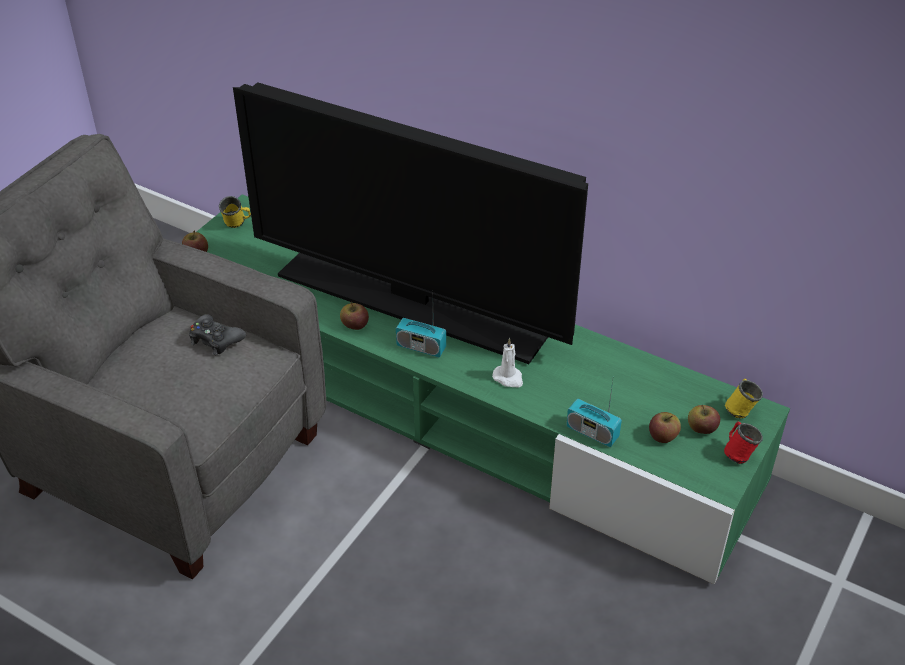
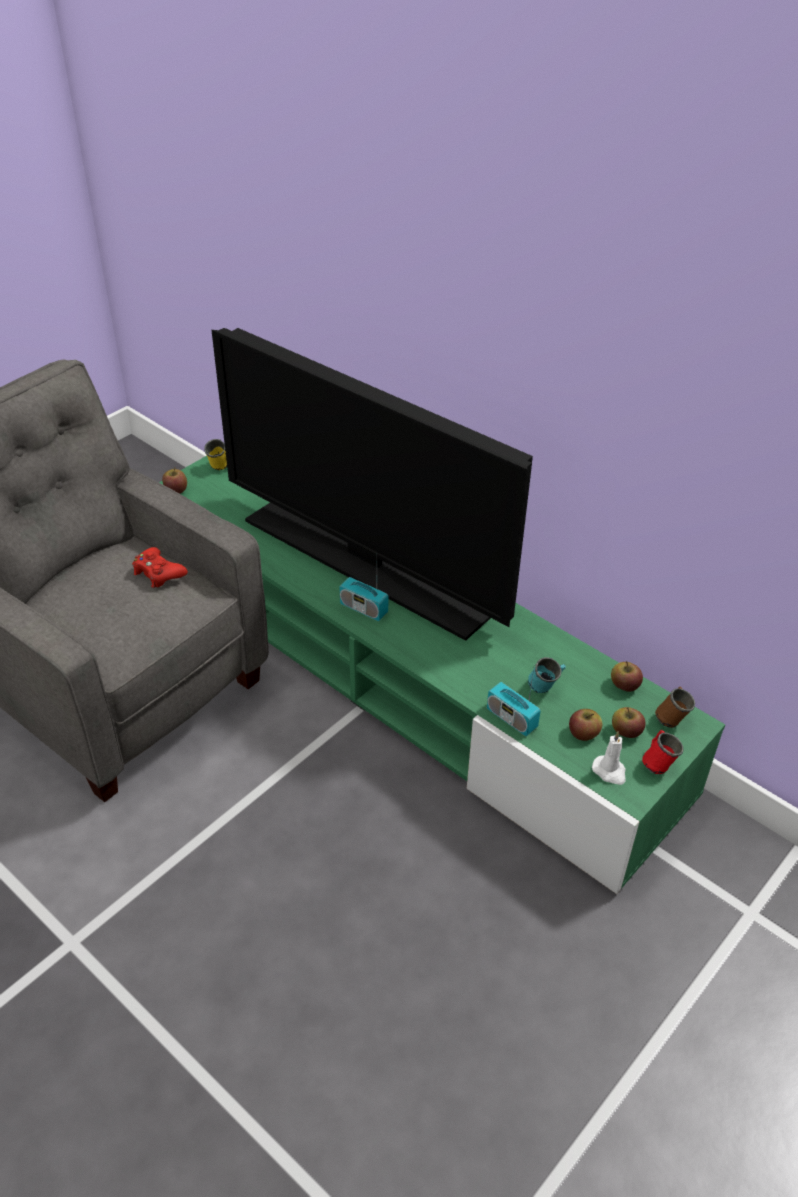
camera: 10 degrees right, 0 degrees up
black game controller [189,314,246,355] -> red game controller [132,547,188,588]
apple [340,302,369,330] -> apple moved to [611,661,643,692]
white candle [492,338,523,387] -> white candle moved to [592,731,626,785]
yellow mug [725,379,763,419] -> brown mug [655,687,695,728]
none -> turquoise mug [528,657,566,693]

